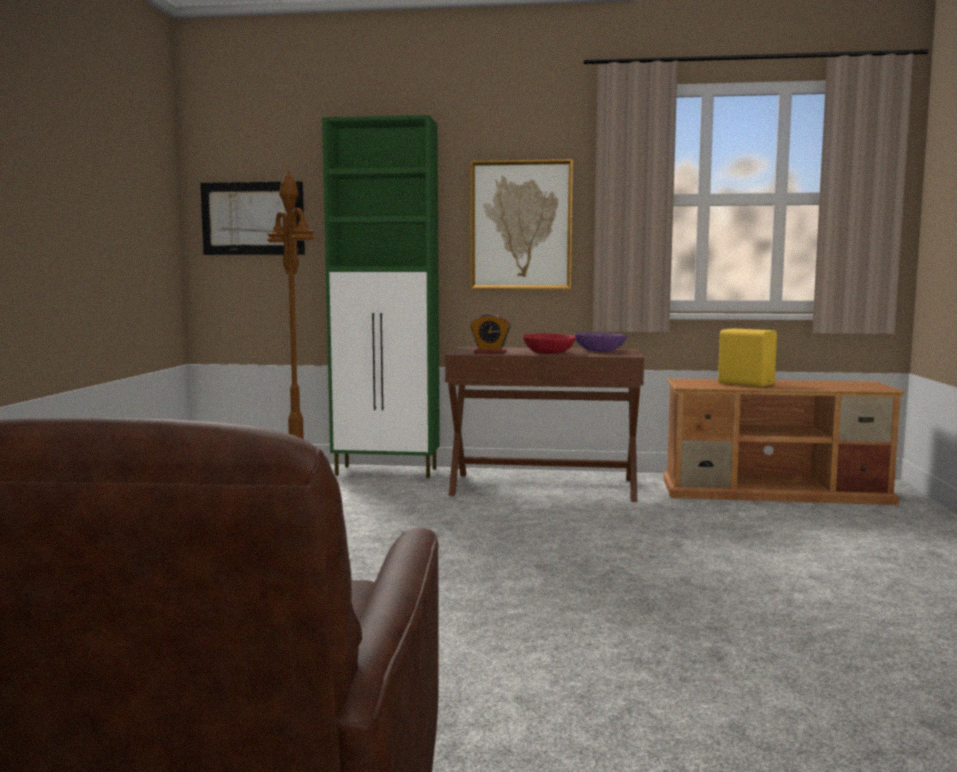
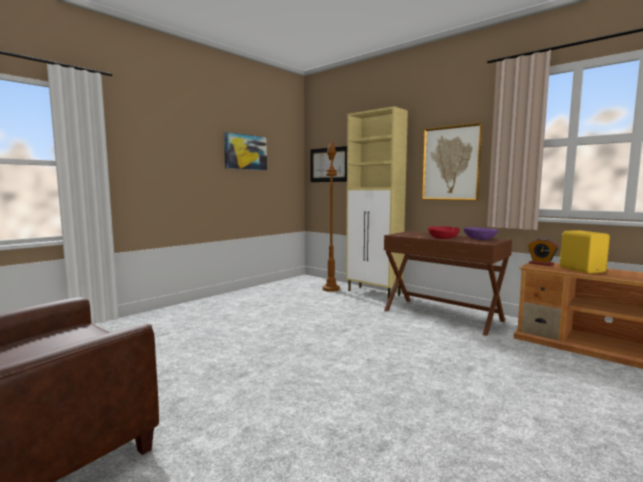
camera: 35 degrees right, 0 degrees up
green cabinet [322,115,440,478] -> beige cabinet [346,106,408,298]
alarm clock [470,314,511,354] -> alarm clock moved to [528,239,558,266]
none -> picture [224,132,267,170]

